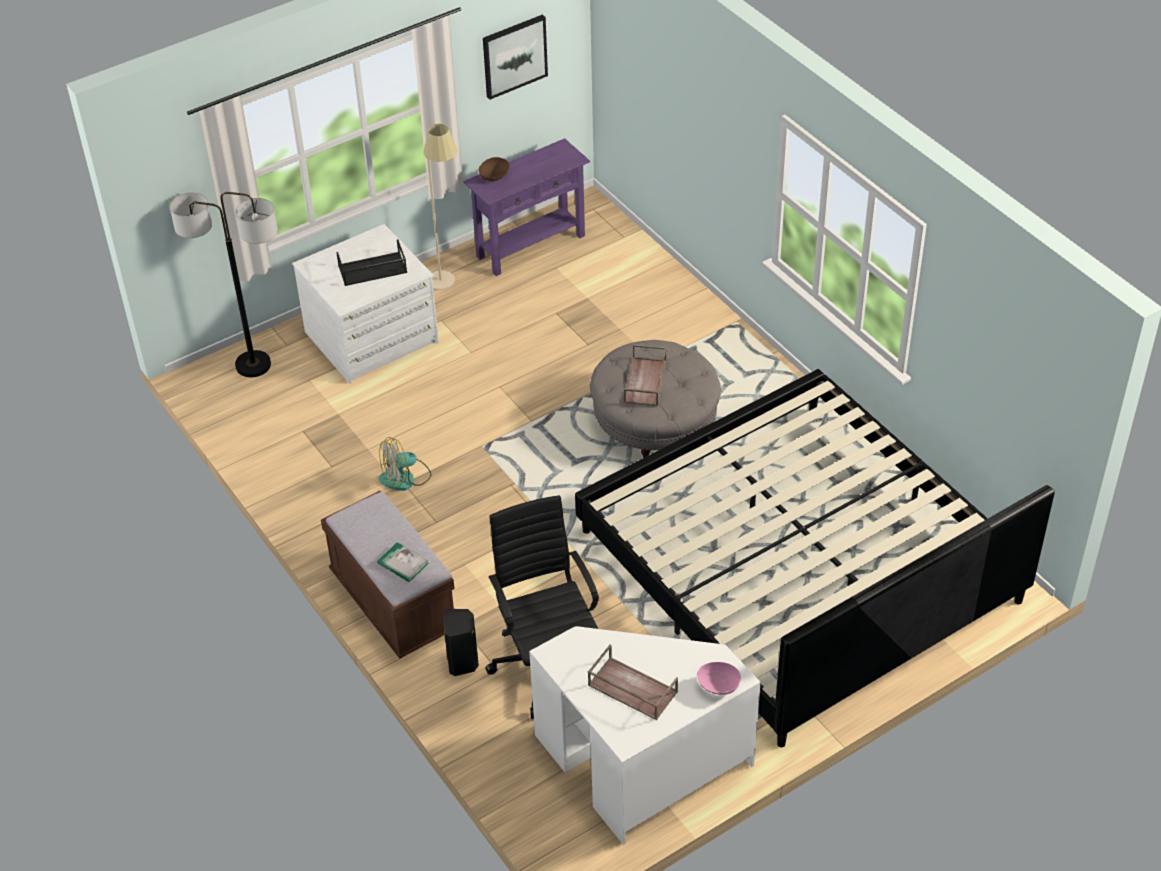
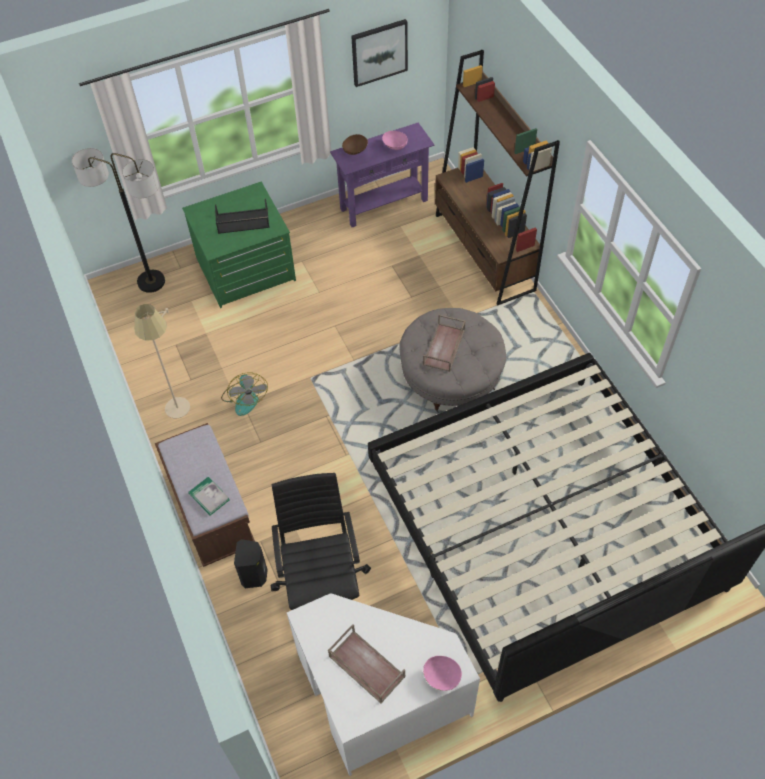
camera: 10 degrees right, 10 degrees up
white dresser [292,224,439,384] -> green dresser [182,182,296,308]
fan [379,437,432,491] -> fan turned 90 degrees counterclockwise [221,372,268,416]
beige floor lamp [424,124,457,290] -> beige floor lamp moved to [134,304,190,418]
none -> pink bowl [382,131,408,150]
none -> brown bookcase [435,50,560,305]

